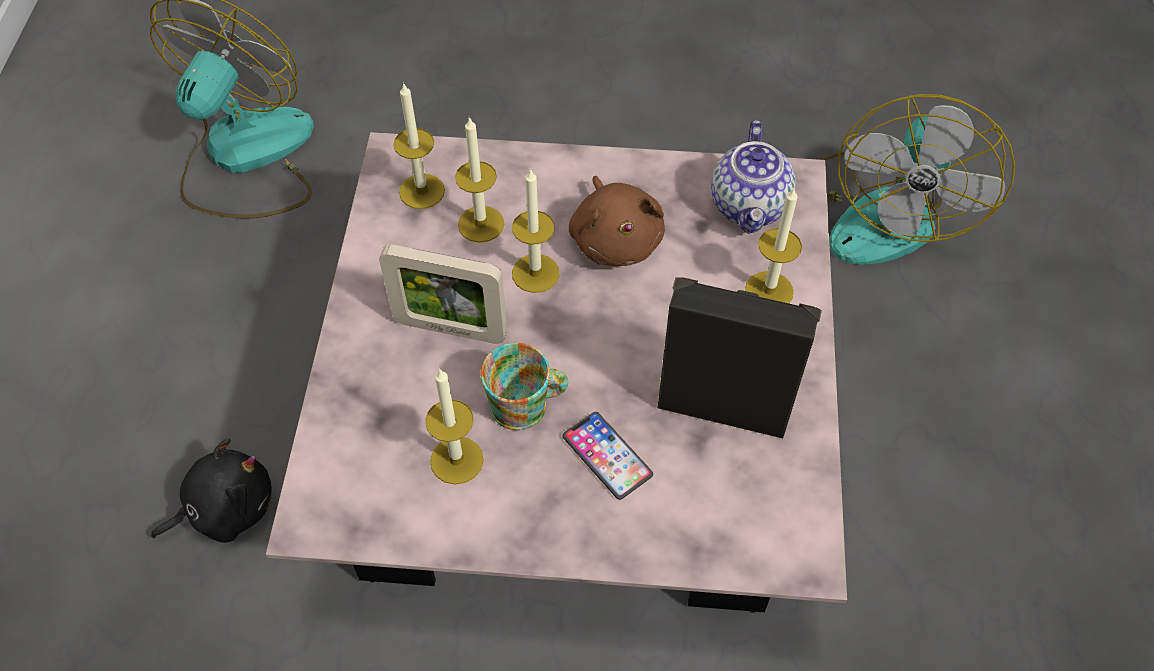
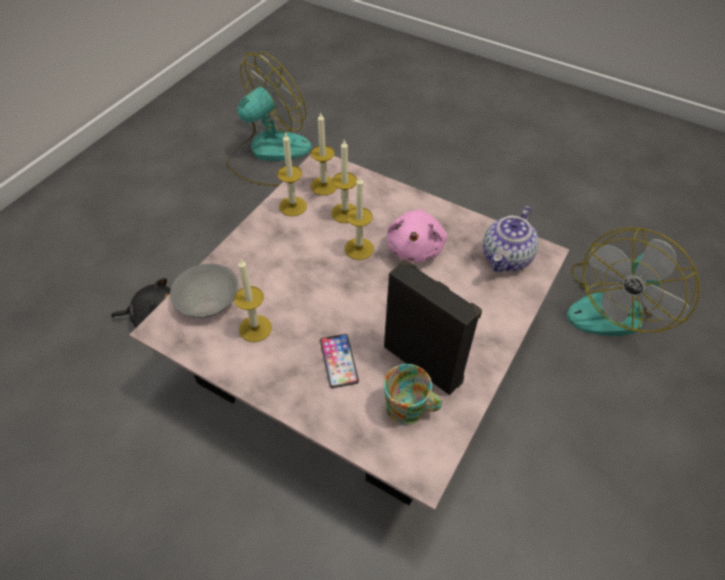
camera: 25 degrees right, 5 degrees down
picture frame [379,244,507,344] -> none
mug [480,343,568,430] -> mug moved to [384,364,442,425]
brown plush toy [569,176,664,266] -> pink plush toy [387,209,447,262]
candle [745,188,802,303] -> candle moved to [277,132,307,216]
none -> grey bowl [170,263,238,318]

